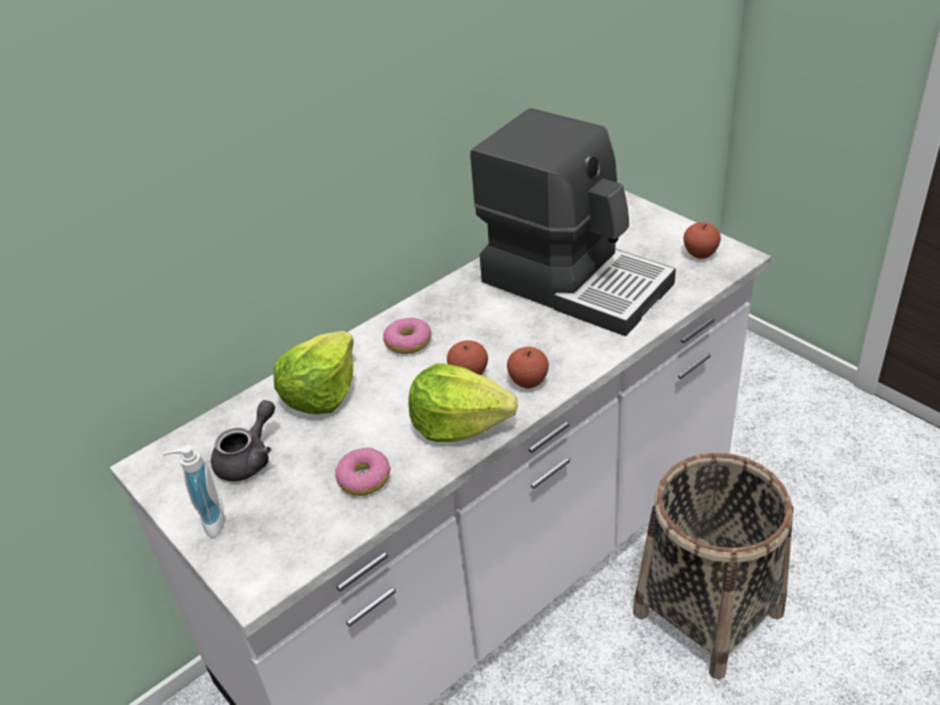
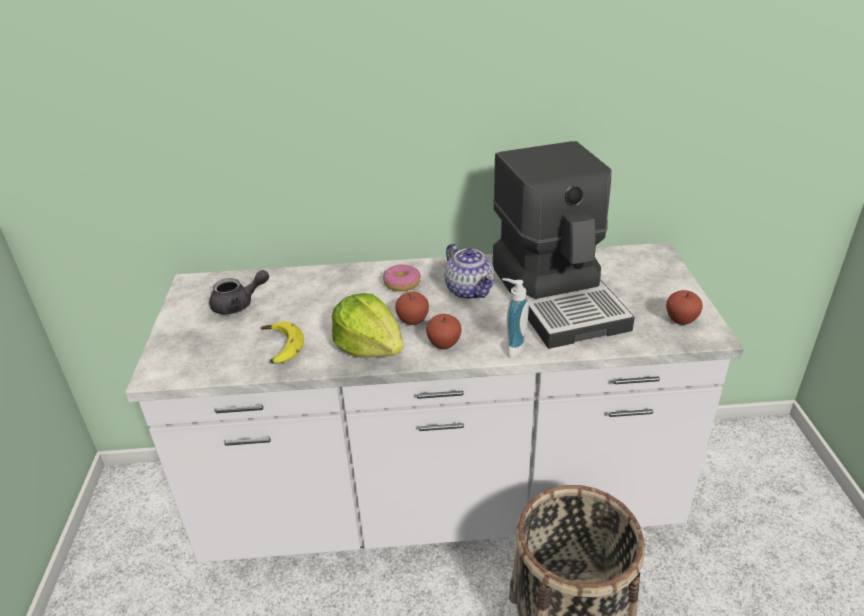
camera: 35 degrees right, 5 degrees down
soap dispenser [163,445,225,538] -> soap dispenser moved to [502,278,529,358]
lettuce [273,331,354,414] -> none
donut [335,447,391,496] -> banana [261,321,304,364]
none -> teapot [444,243,494,300]

